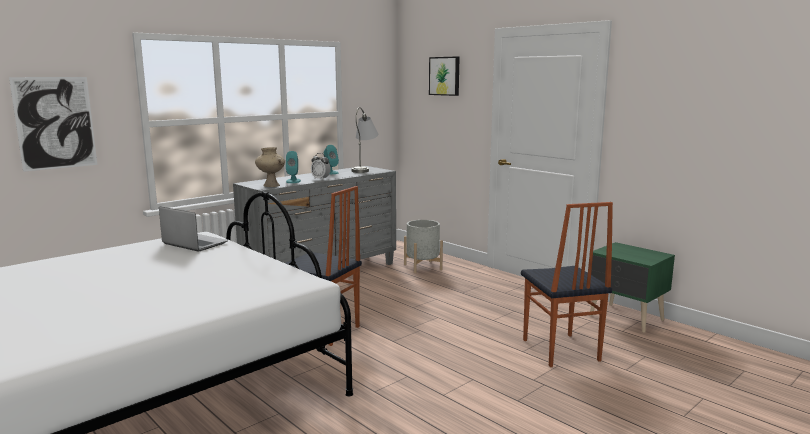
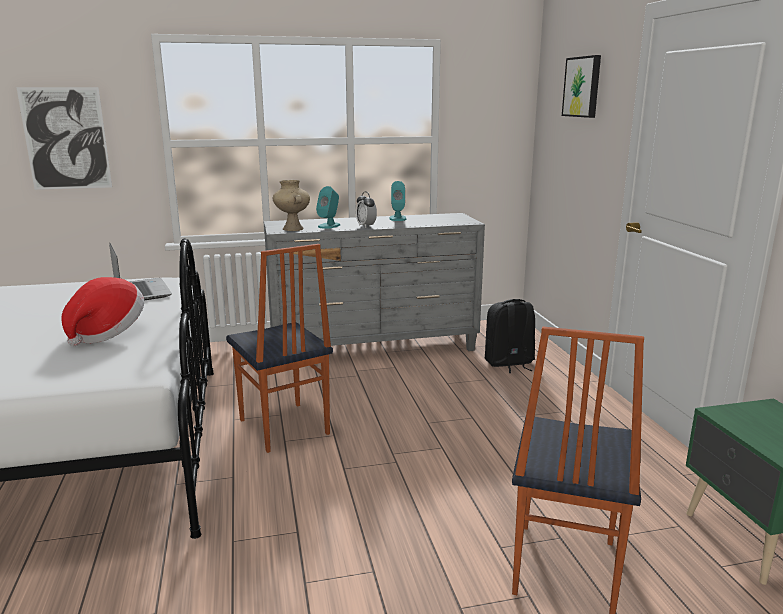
camera: 30 degrees right, 5 degrees up
grey table lamp [352,107,378,173] -> none
grey planter [404,220,443,273] -> black backpack [485,299,535,373]
none -> hat [61,277,144,347]

